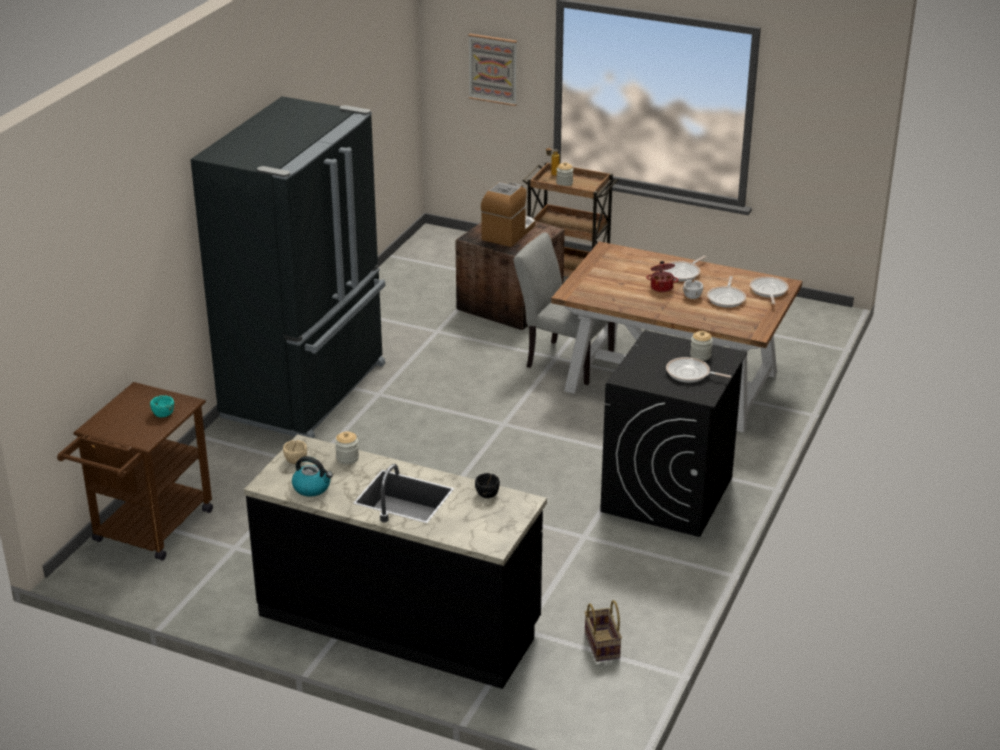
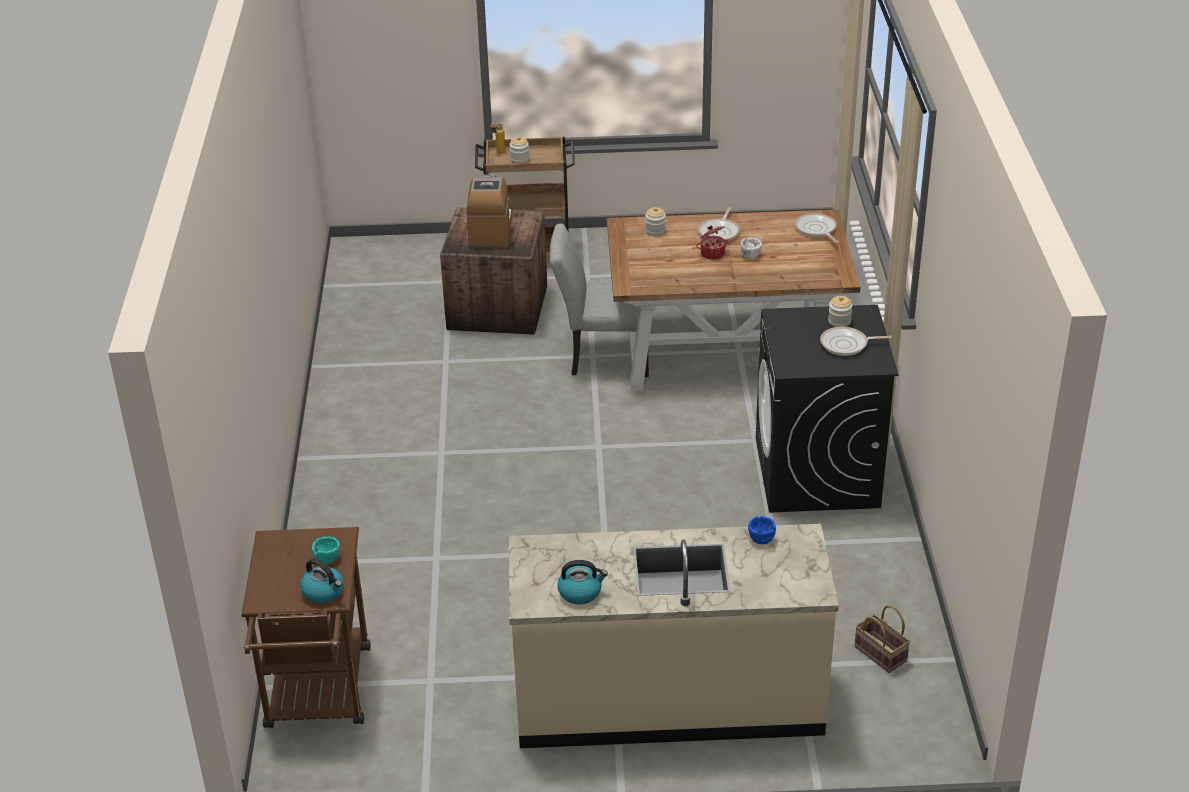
camera: 25 degrees left, 5 degrees up
black fridge [190,96,385,438] -> none
black counter [244,434,547,689] -> beige counter [509,524,839,748]
beige bowl [283,440,307,464] -> none
jar [335,432,359,464] -> jar moved to [645,207,666,236]
picture [468,34,517,106] -> none
black bowl [475,473,500,498] -> blue bowl [748,516,776,544]
frying pan [707,276,746,308] -> none
none -> kettle [300,558,344,604]

